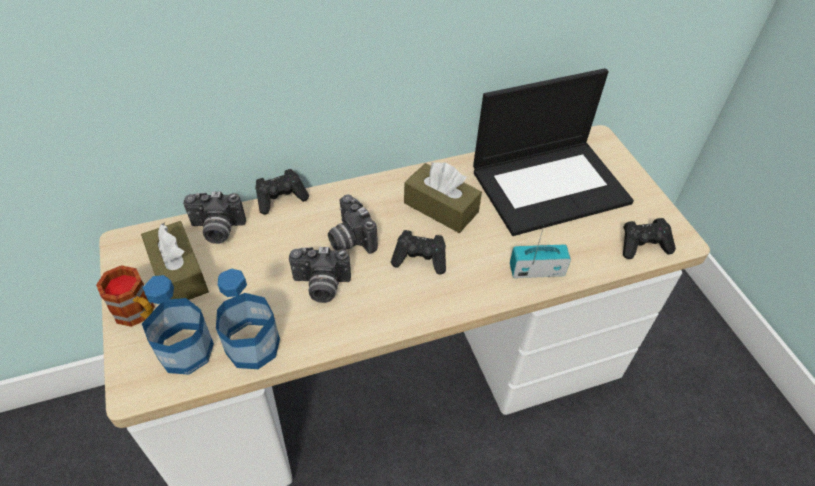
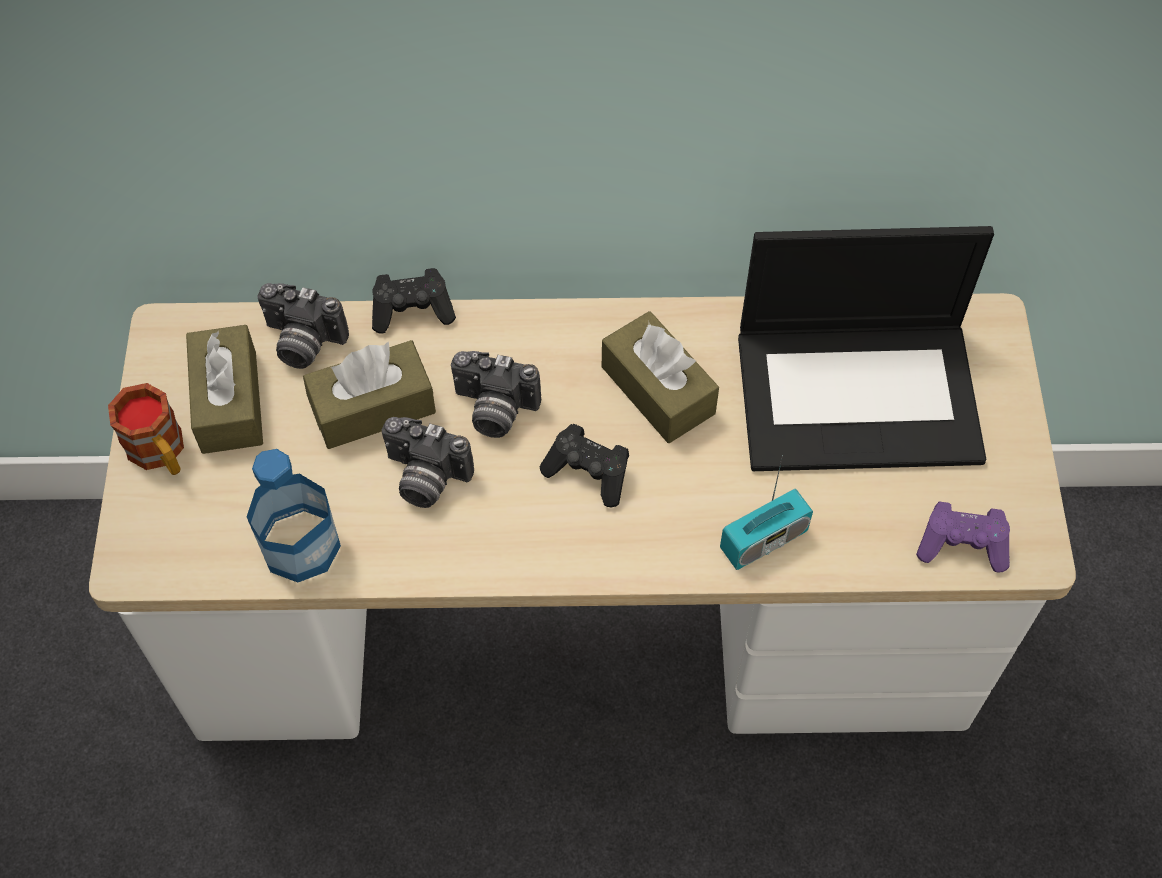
camera: 20 degrees right, 10 degrees up
bottle [142,275,214,375] -> none
camera [328,195,378,254] -> camera turned 60 degrees counterclockwise [451,351,541,438]
radio [510,226,571,278] -> radio turned 135 degrees clockwise [720,455,813,570]
black game controller [623,218,676,259] -> purple game controller [916,502,1010,573]
none -> brown tissue box [303,340,436,449]

